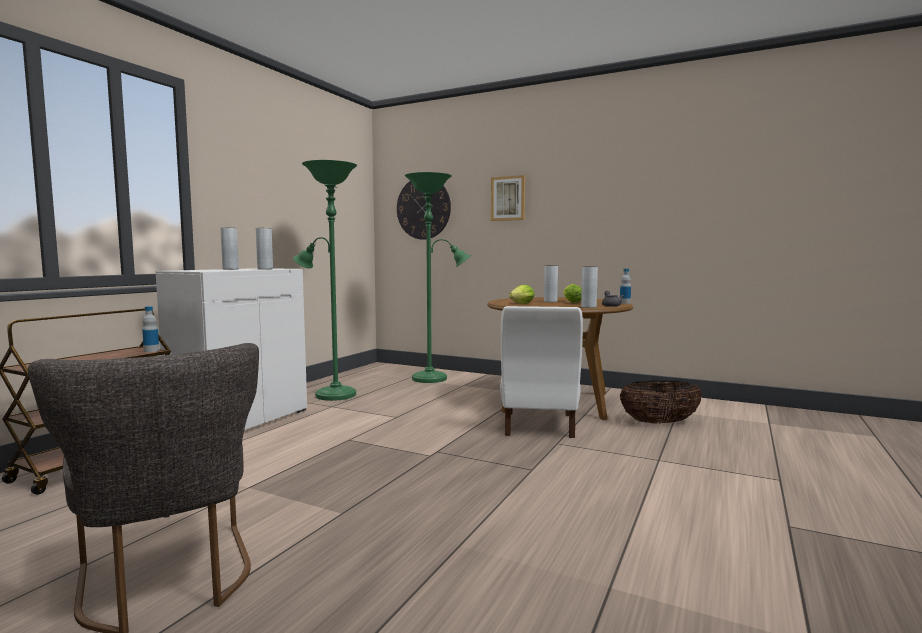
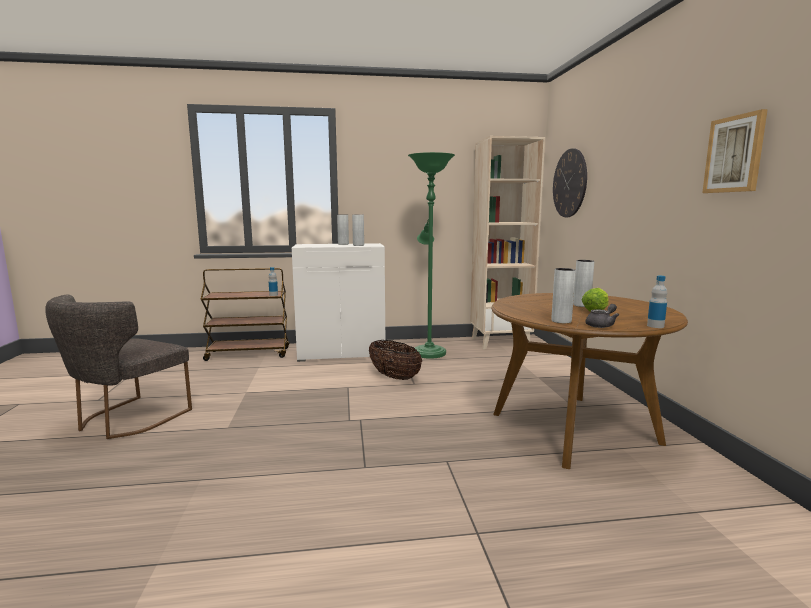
camera: 55 degrees right, 5 degrees up
green floor lamp [405,172,471,383] -> none
picture [491,175,525,221] -> picture moved to [702,109,768,193]
white chair [500,306,583,438] -> none
lettuce [509,285,534,304] -> none
basket [620,380,702,424] -> basket moved to [369,340,422,380]
none -> beige bookcase [470,136,545,349]

